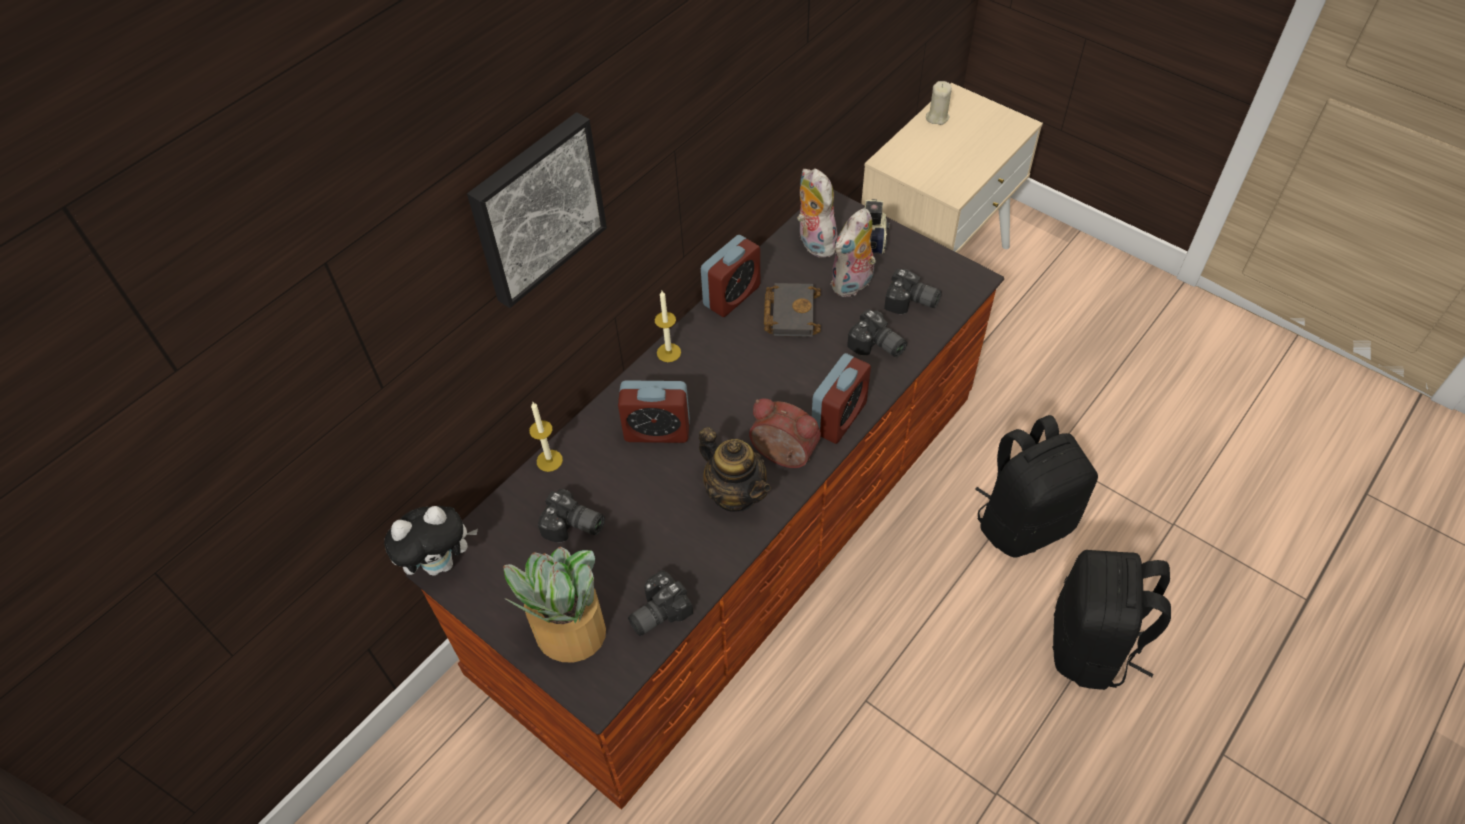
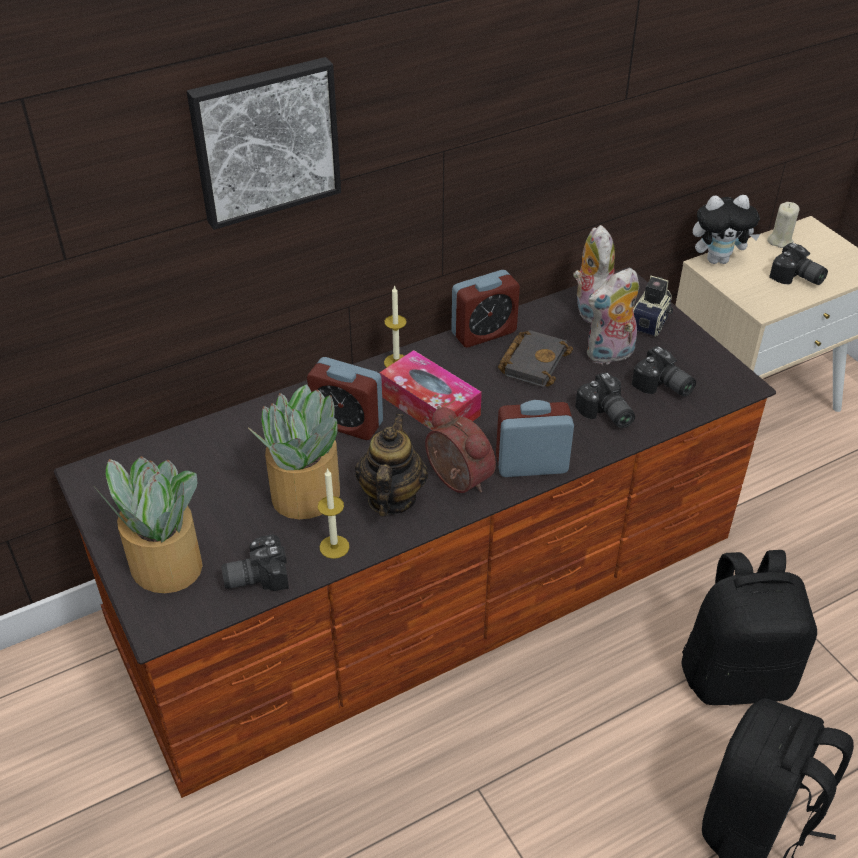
camera: 20 degrees right, 10 degrees down
plush toy [384,506,478,576] -> plush toy moved to [693,195,760,264]
candle [529,402,563,472] -> candle moved to [318,468,350,559]
camera [538,489,605,542] -> camera moved to [769,243,828,285]
teapot [699,427,771,512] -> teapot turned 150 degrees counterclockwise [355,414,428,516]
alarm clock [812,353,871,444] -> alarm clock turned 150 degrees counterclockwise [496,400,574,477]
none -> potted plant [248,384,340,519]
none -> tissue box [380,350,482,430]

